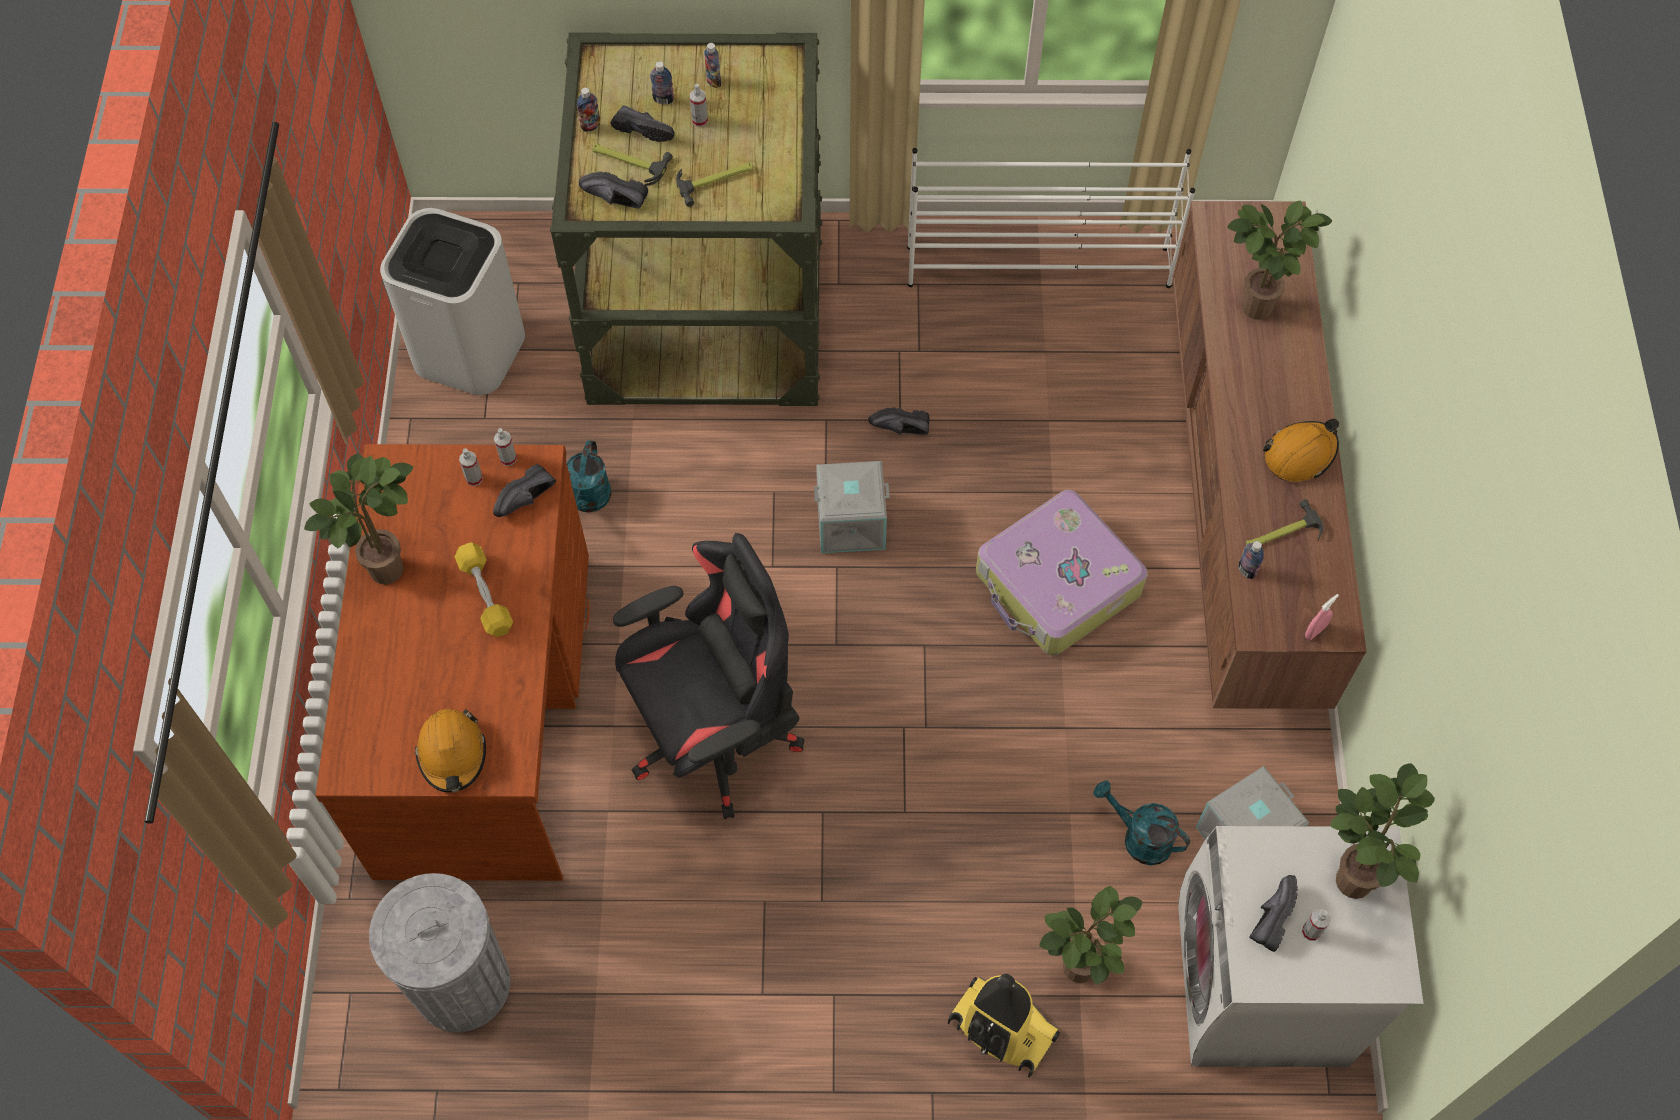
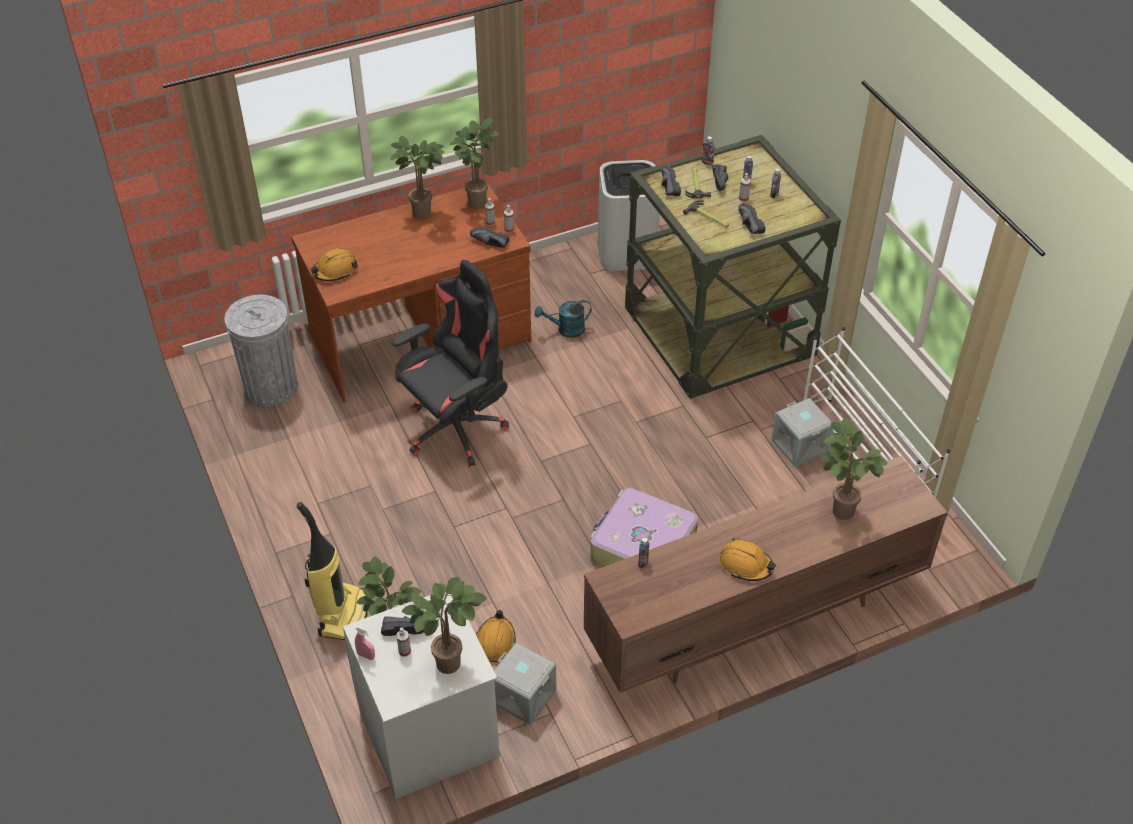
camera: 65 degrees right, 15 degrees down
yellow dumbbell [455,542,513,637] -> none
black office chair [613,533,804,819] -> black office chair turned 75 degrees counterclockwise [392,260,509,467]
grey storage box [814,461,890,553] -> grey storage box moved to [771,398,833,467]
black shoe [868,407,929,435] -> black shoe moved to [738,203,765,234]
turquoise watering can [1093,780,1190,865] -> orange hard hat [476,610,516,662]
hammer [1245,499,1323,545] -> none
pink spray bottle [1305,594,1339,640] -> pink spray bottle moved to [355,626,375,660]
none -> potted plant [449,118,499,209]

